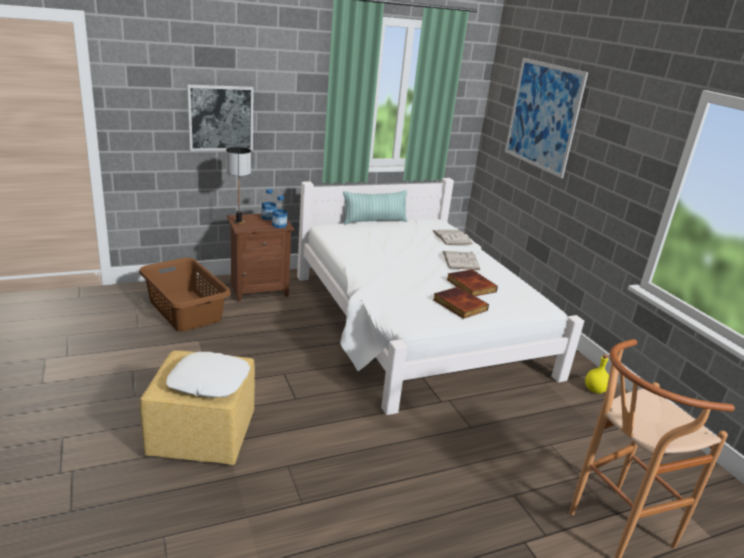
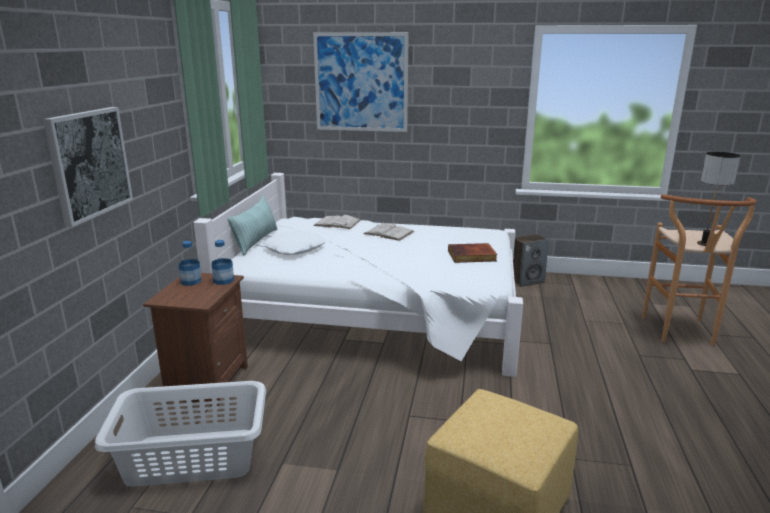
camera: 55 degrees left, 5 degrees down
brown laundry basket [139,258,231,331] -> white laundry basket [95,381,266,487]
white pillow [166,352,250,398] -> white pillow moved to [263,230,326,255]
table lamp [226,147,251,224] -> table lamp moved to [697,152,741,246]
book [446,269,498,296] -> none
yellow bottle [585,354,609,394] -> speaker [513,234,549,287]

